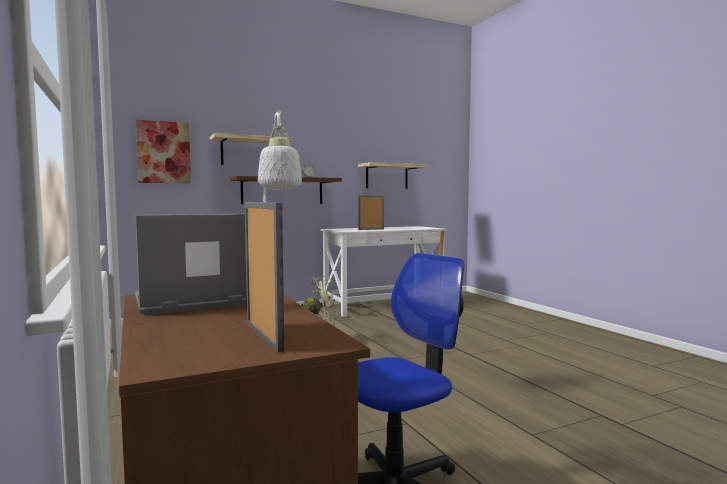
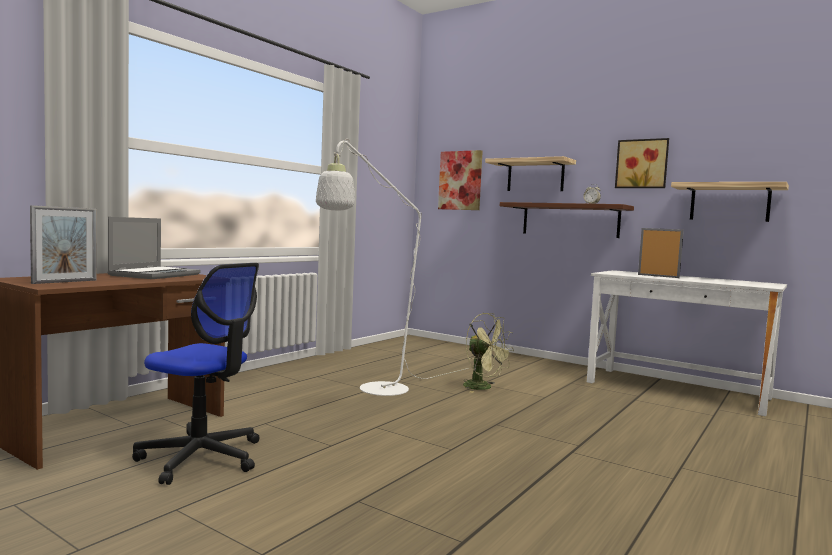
camera: 60 degrees right, 0 degrees up
laptop [135,213,247,315] -> laptop turned 75 degrees clockwise [107,217,201,279]
none -> picture [615,138,669,188]

